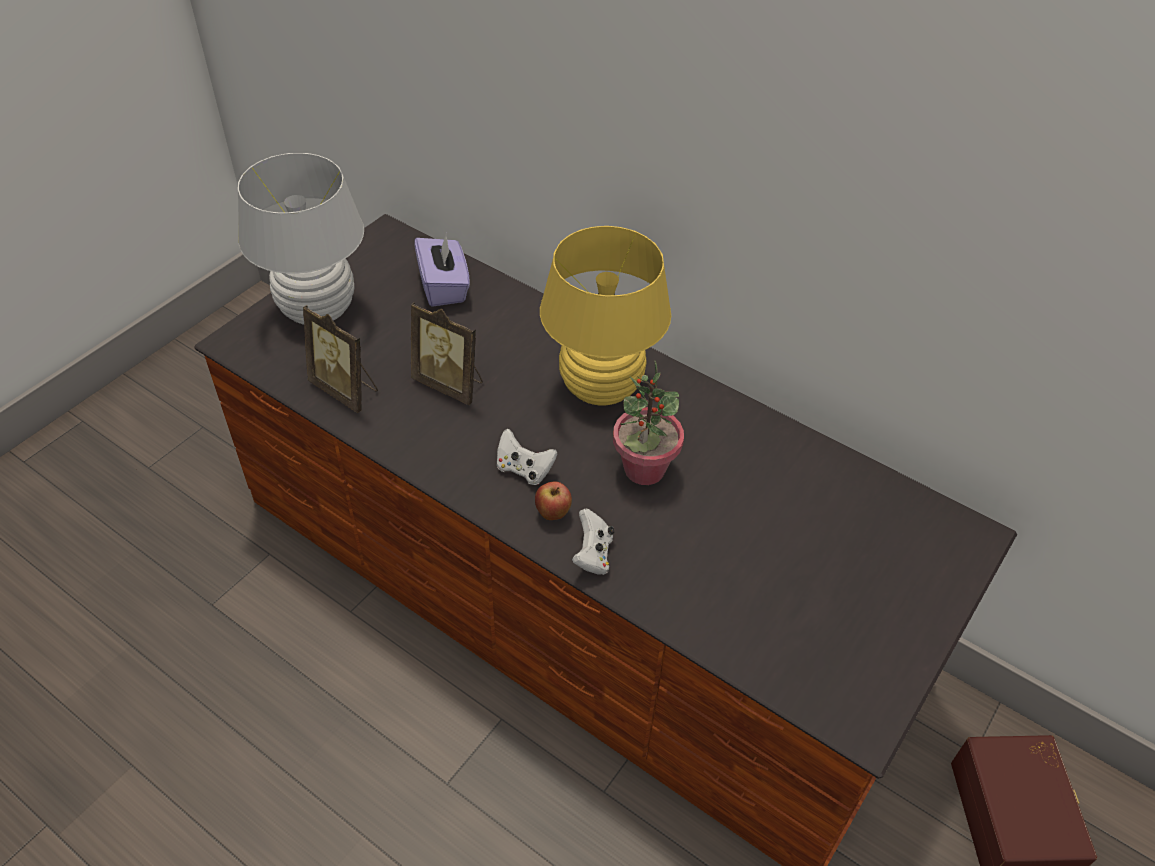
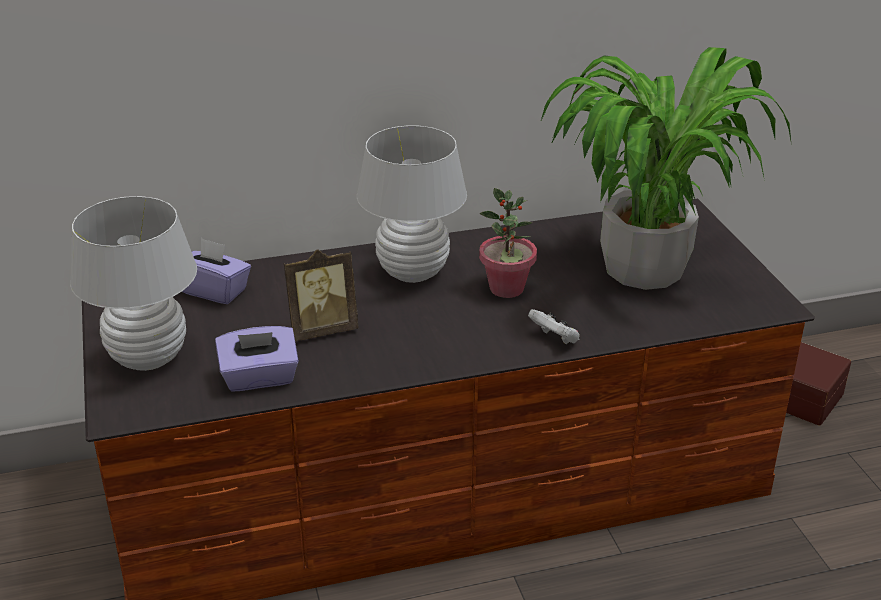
camera: 50 degrees left, 15 degrees down
picture frame [303,305,378,413] -> purple tissue box [215,326,299,392]
white game controller [497,429,557,485] -> none
apple [535,482,572,520] -> none
yellow table lamp [540,226,671,405] -> white table lamp [357,126,467,283]
none -> potted plant [541,47,792,290]

